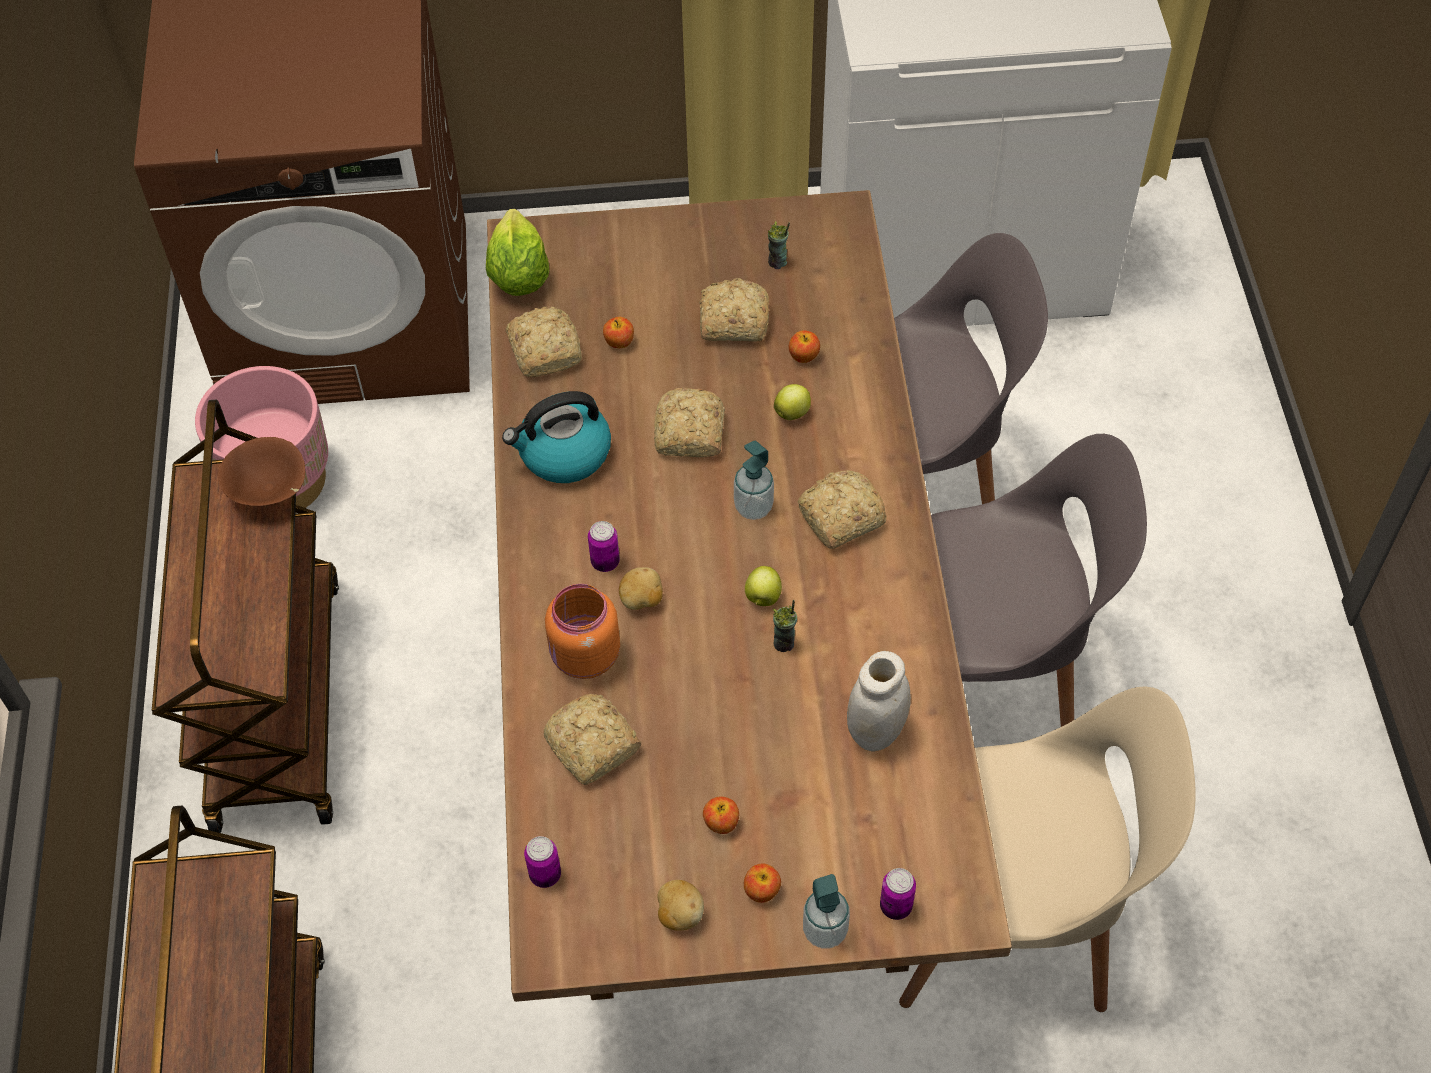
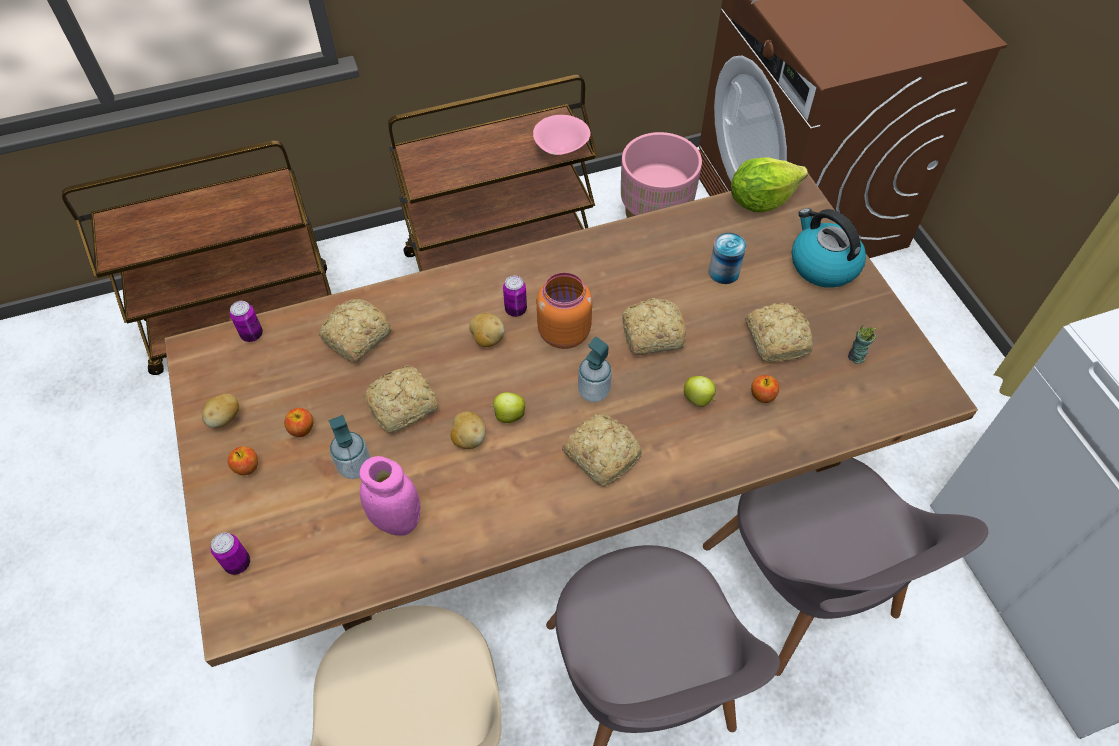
camera: 75 degrees right, 0 degrees up
brown bowl [218,437,305,506] -> pink bowl [533,115,591,155]
kettle [502,391,611,483] -> kettle moved to [792,208,866,288]
bread [505,307,582,377] -> bread moved to [365,365,438,433]
orange jar [545,584,620,679] -> orange jar moved to [536,272,592,349]
apple [603,317,634,348] -> can [709,233,746,284]
cup [773,600,797,652] -> potato [451,411,486,449]
soap dispenser [803,874,850,949] -> soap dispenser moved to [328,415,370,479]
white jar [847,651,911,752] -> pink jar [359,456,420,536]

